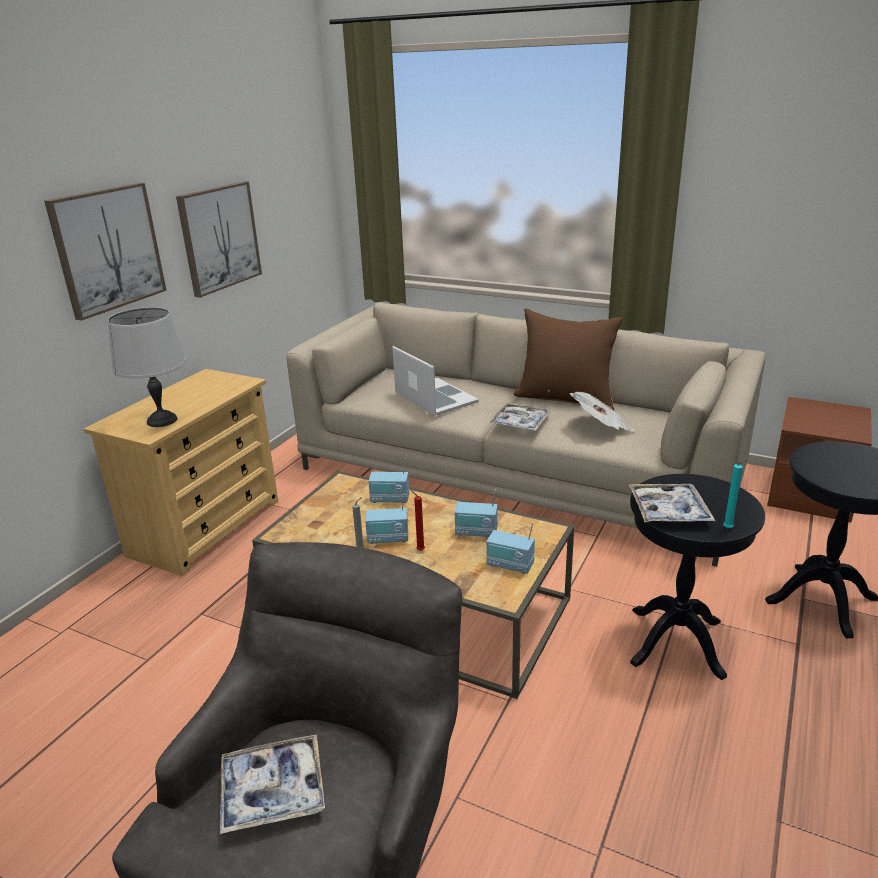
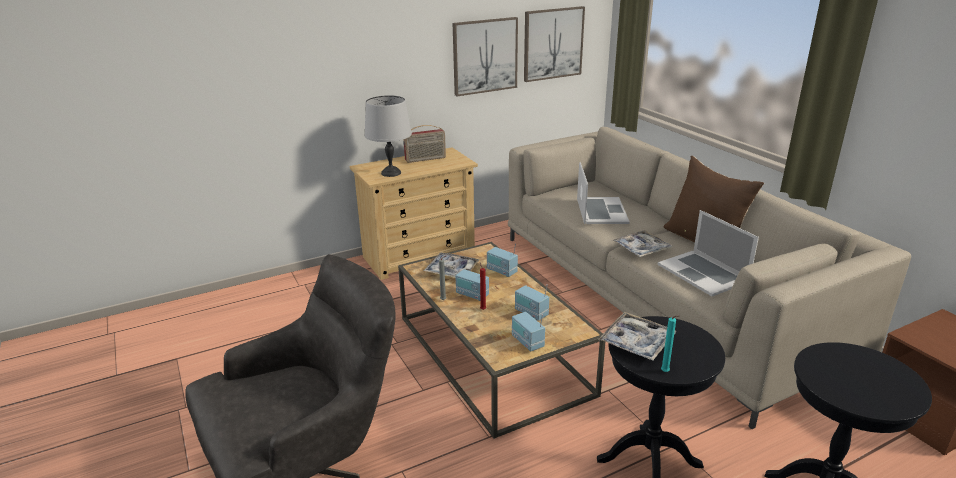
camera: 35 degrees right, 0 degrees up
picture [44,183,167,321] -> picture moved to [524,6,585,82]
tray [220,734,325,834] -> tray moved to [424,253,480,278]
newspaper [570,392,635,432] -> laptop [658,210,759,296]
none -> radio [403,125,446,163]

